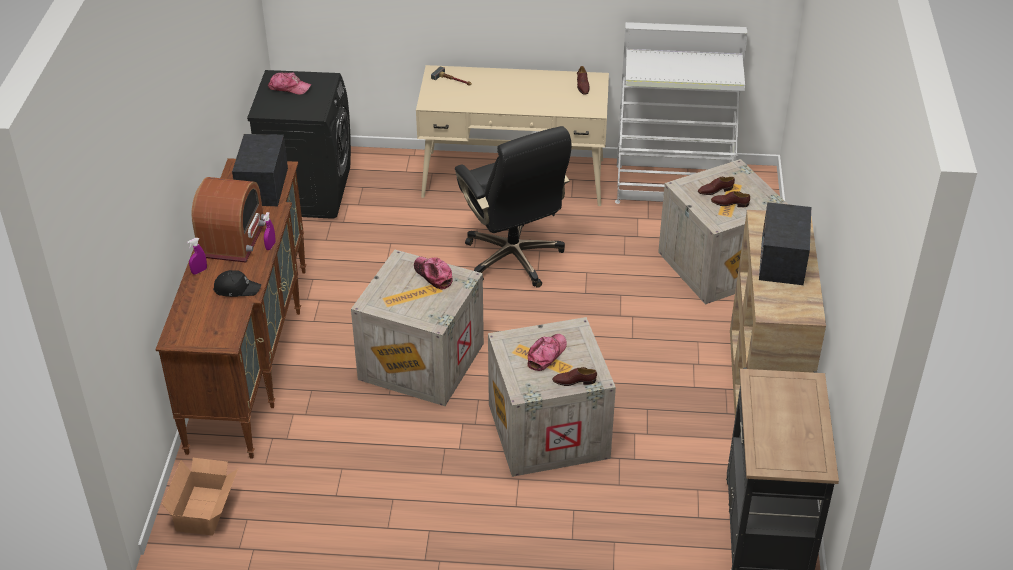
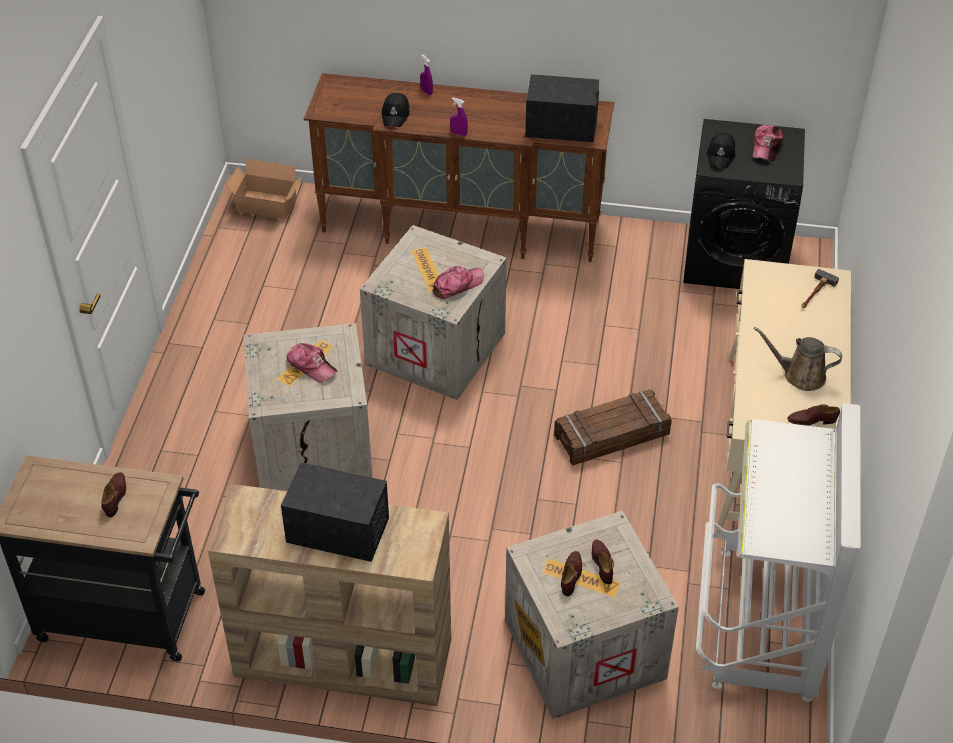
camera: 95 degrees right, 5 degrees up
radio [192,177,265,262] -> none
black office chair [455,126,571,288] -> crate [554,389,672,466]
brown shoe [552,367,597,386] -> brown shoe moved to [101,472,126,517]
none -> black cap [707,133,736,168]
none -> brown watering can [754,327,842,391]

